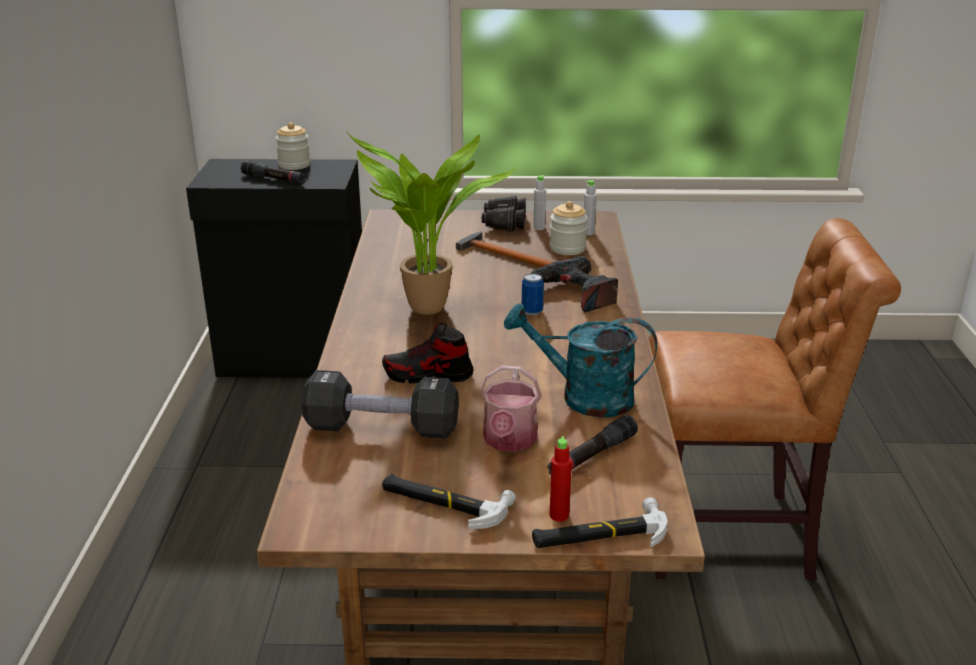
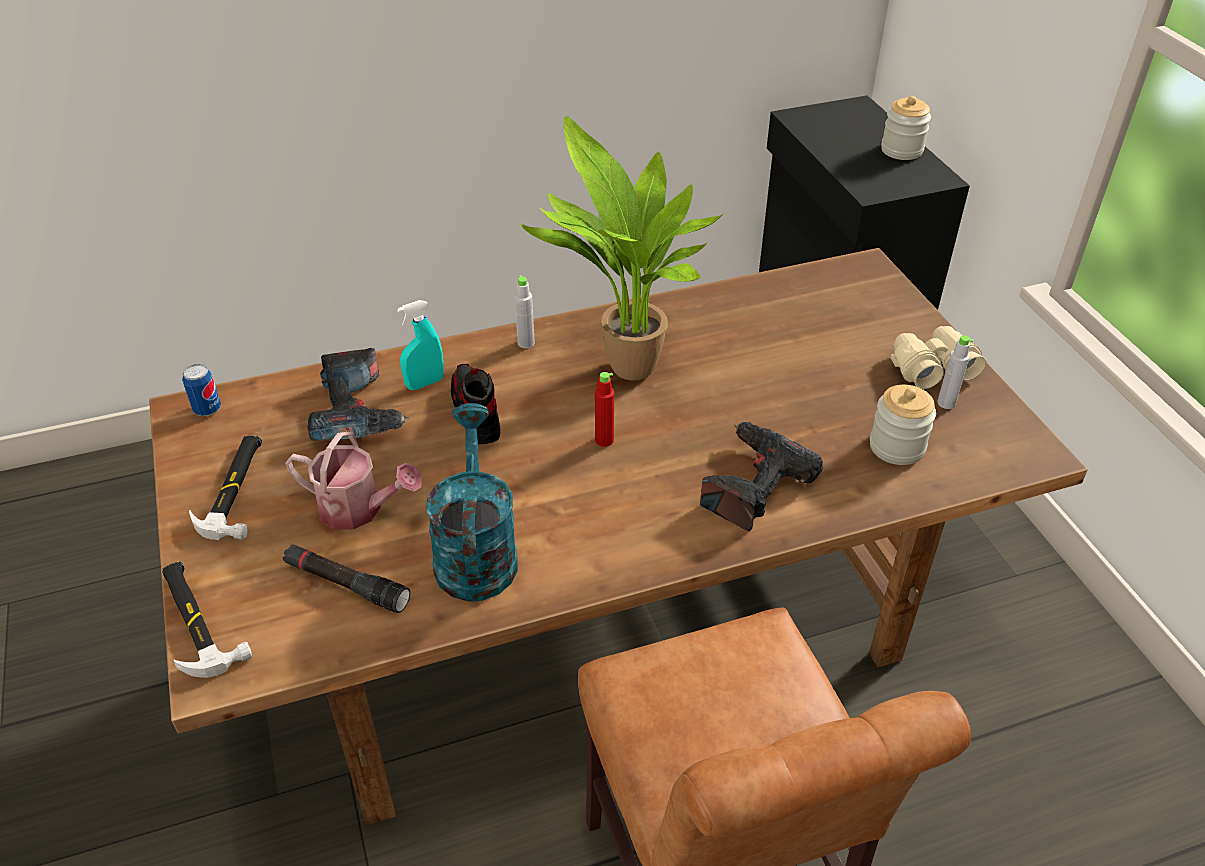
camera: 70 degrees right, 15 degrees up
black flashlight [241,161,305,184] -> none
black dumbbell [301,370,459,439] -> power drill [308,348,409,441]
hammer [456,231,553,267] -> none
watering can [480,365,542,452] -> watering can turned 150 degrees counterclockwise [285,432,422,530]
black binoculars [481,195,526,232] -> beige binoculars [891,326,986,389]
can [522,273,544,315] -> can moved to [182,364,221,416]
red bottle [550,436,572,522] -> red bottle moved to [595,372,614,447]
grey bottle [584,180,597,235] -> grey bottle moved to [514,275,535,348]
none -> turquoise spray bottle [397,300,444,390]

